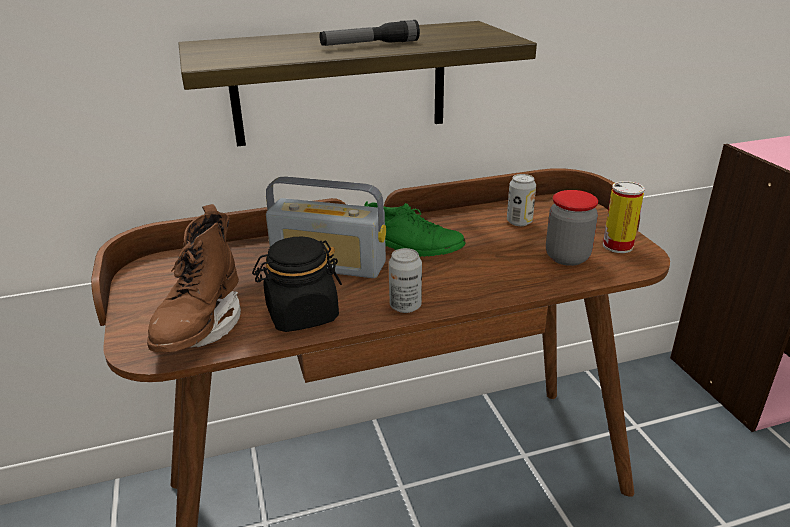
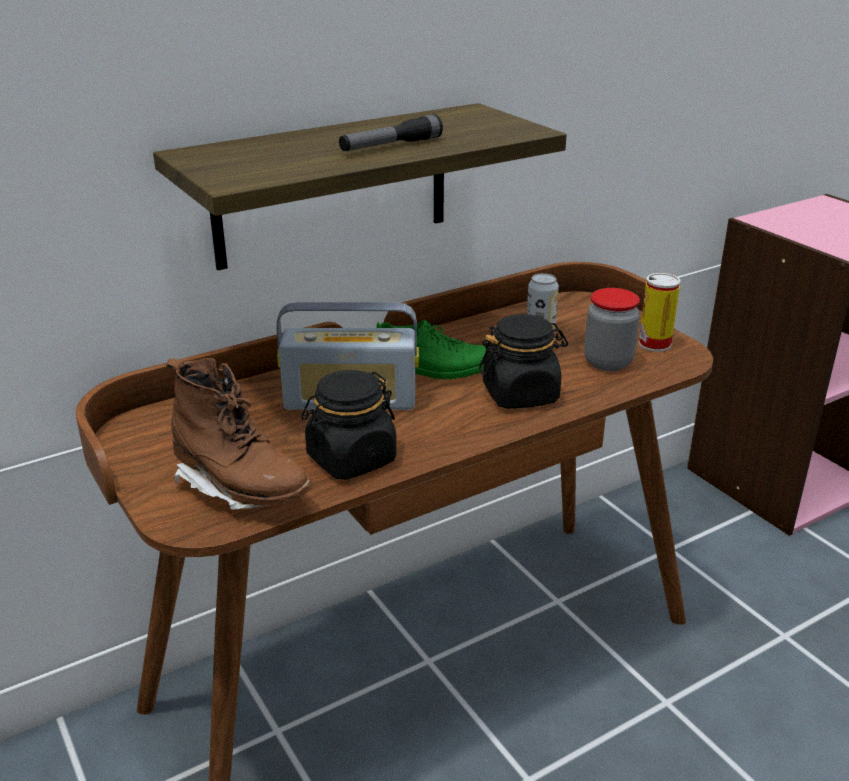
camera: 15 degrees left, 0 degrees up
brown boot [147,204,241,352] -> brown boot turned 45 degrees counterclockwise [166,358,313,510]
can [389,248,422,313] -> none
none -> black jar [479,314,568,409]

